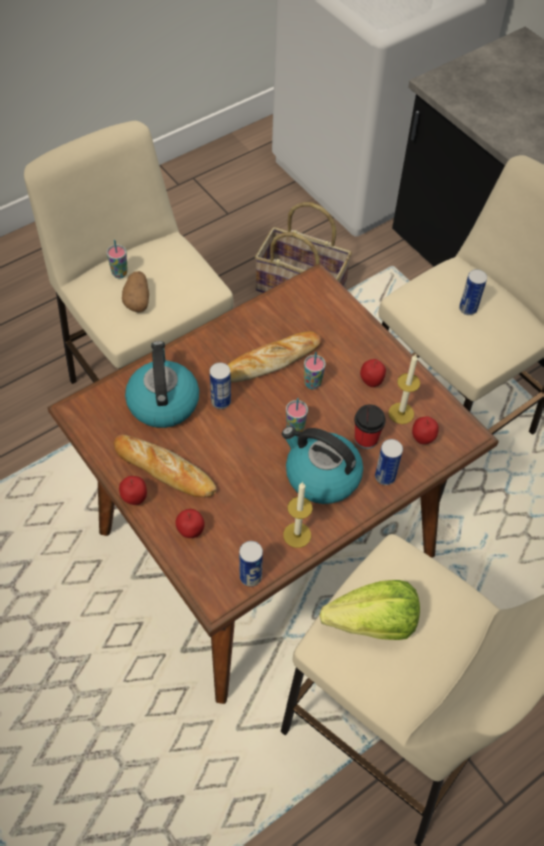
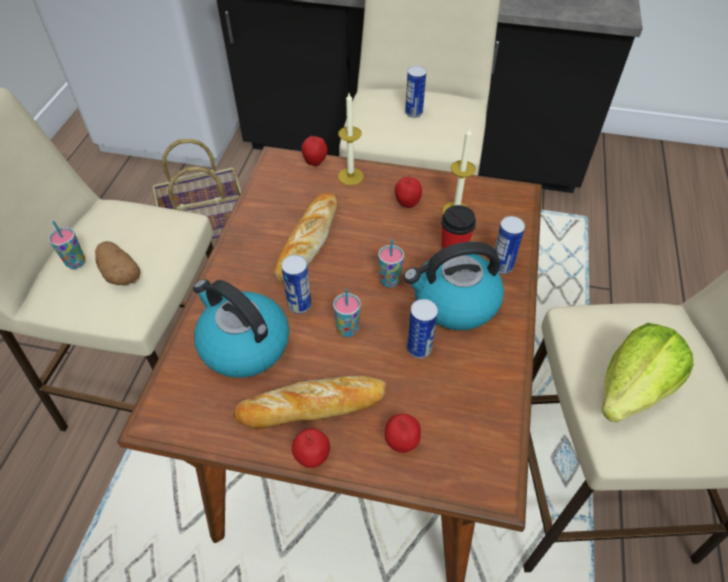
camera: 40 degrees left, 5 degrees down
can [239,541,263,587] -> can moved to [407,299,438,359]
candle [283,482,312,548] -> candle moved to [338,93,364,185]
cup [304,352,326,390] -> cup moved to [333,289,361,337]
apple [412,416,439,444] -> apple moved to [301,135,328,166]

